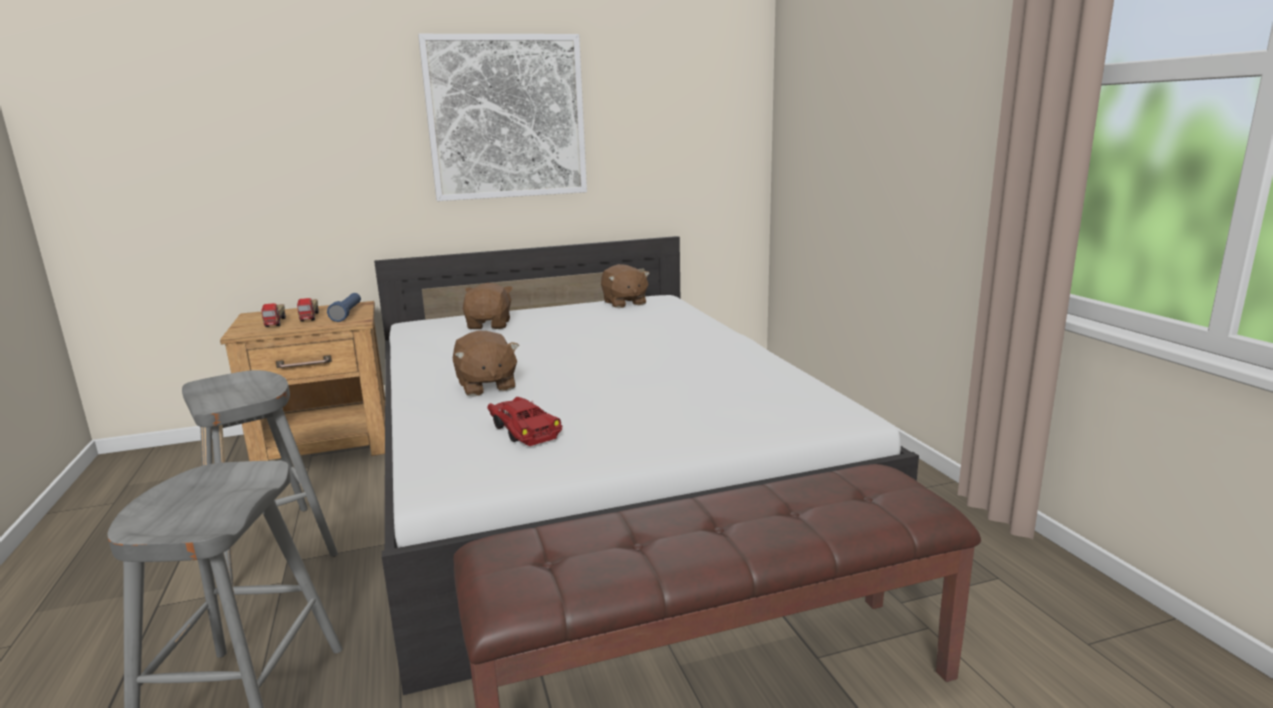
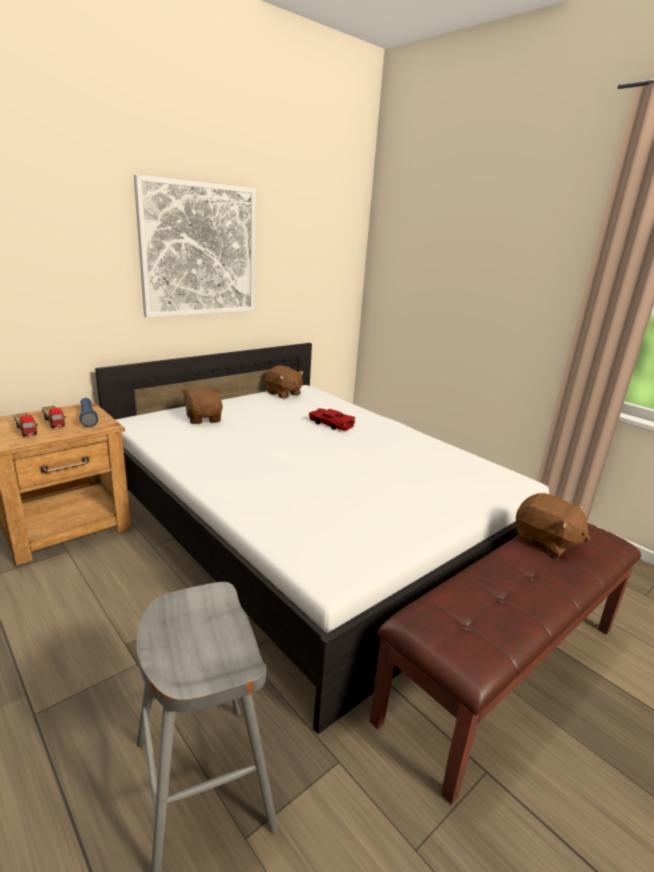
camera: 25 degrees left, 5 degrees up
grey stool [182,370,338,586] -> none
brown plush toy [453,330,519,396] -> brown plush toy moved to [516,493,591,556]
red toy car [487,397,563,446] -> red toy car moved to [309,408,355,431]

